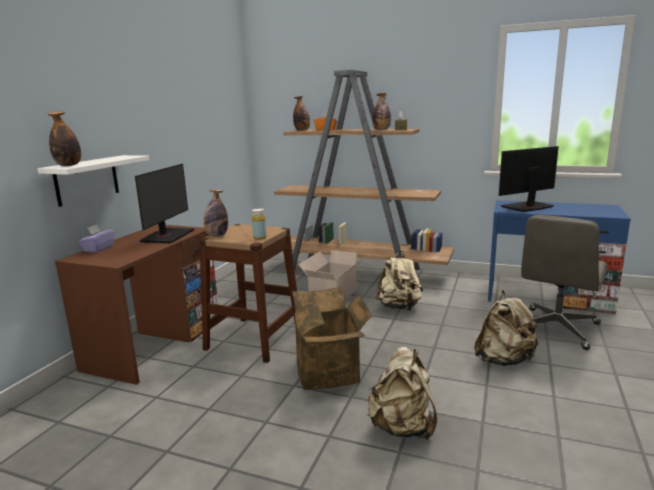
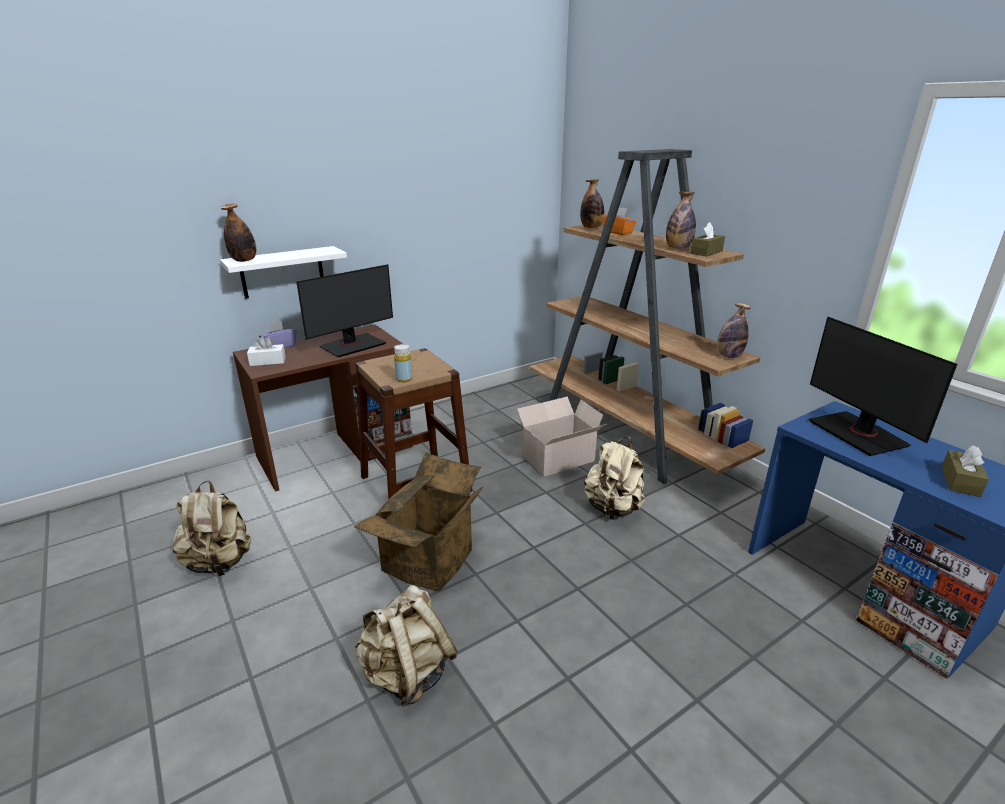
camera: 35 degrees right, 10 degrees up
bottle [204,189,228,237] -> bottle moved to [717,303,751,358]
beige backpack [474,290,539,366] -> beige backpack moved to [173,481,251,576]
monitor [499,146,559,212] -> monitor turned 120 degrees counterclockwise [809,317,957,456]
grey office chair [521,215,607,350] -> none
none -> white tissue box [247,336,286,366]
none -> brown tissue box [942,445,989,497]

